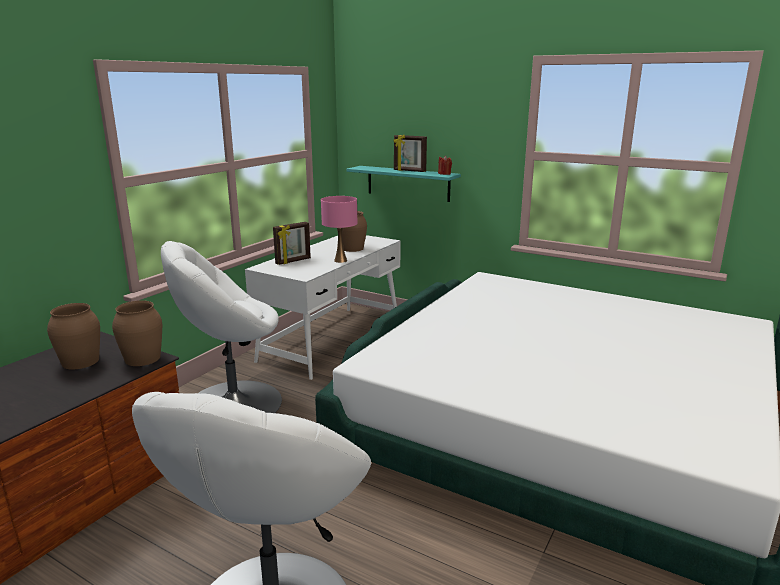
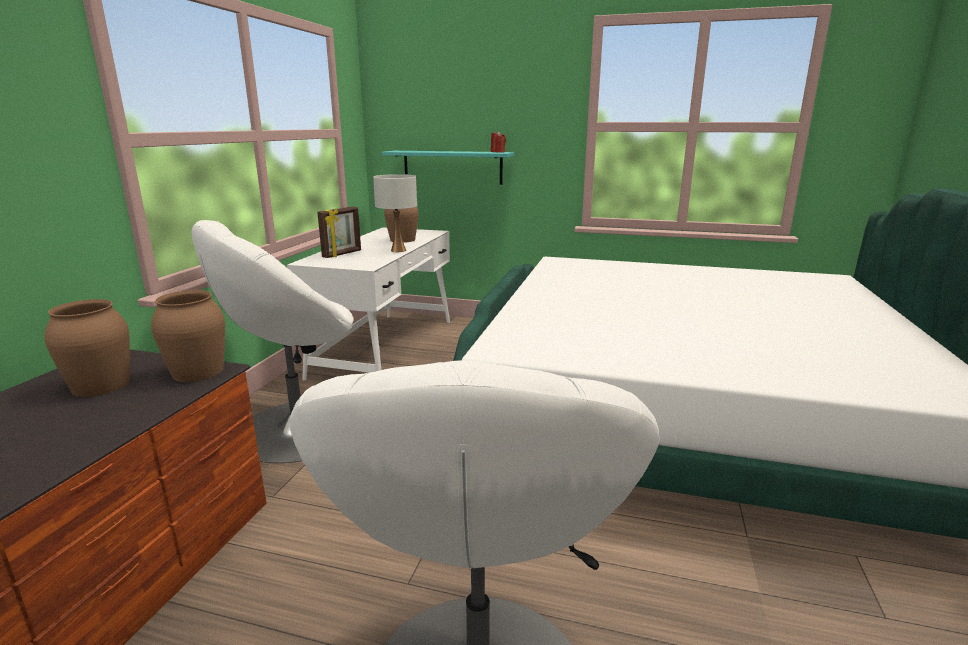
camera: 15 degrees left, 0 degrees up
pink table lamp [321,196,357,263] -> white table lamp [373,174,417,252]
picture frame [394,135,427,172] -> none

